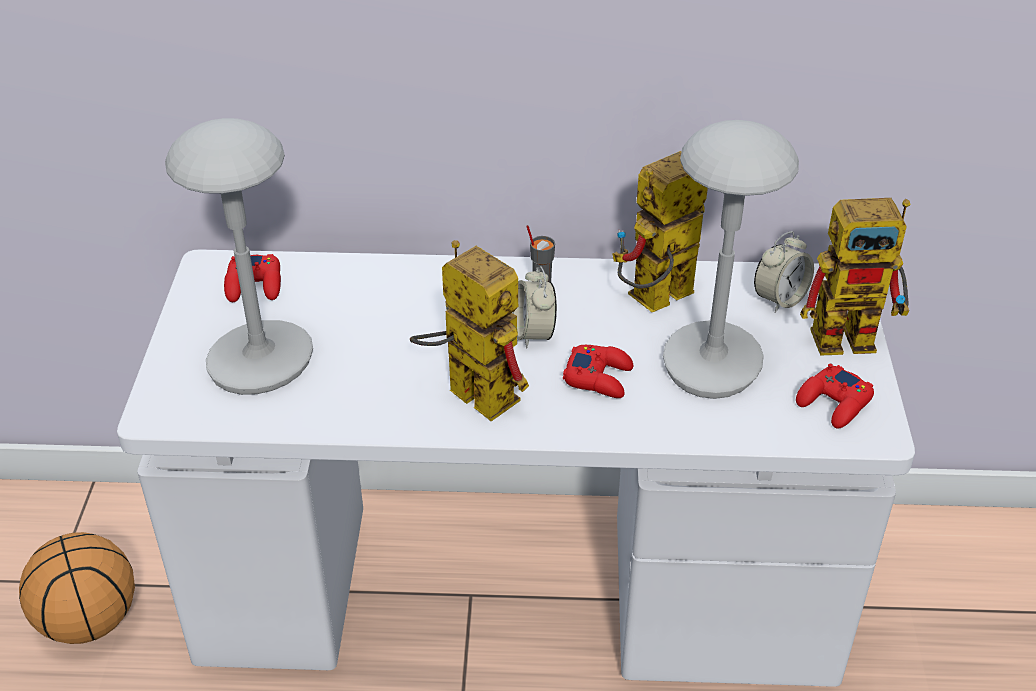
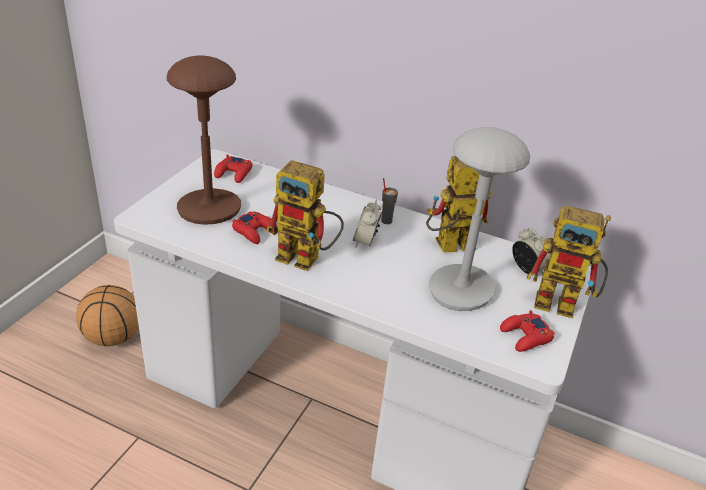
camera: 20 degrees right, 5 degrees down
grey table lamp [165,118,313,395] -> brown table lamp [167,56,241,225]
toy robot [410,240,529,421] -> toy robot turned 135 degrees clockwise [266,160,344,271]
red game controller [563,345,633,398] -> red game controller moved to [232,211,278,244]
alarm clock [754,231,814,313] -> alarm clock turned 105 degrees counterclockwise [512,227,551,275]

